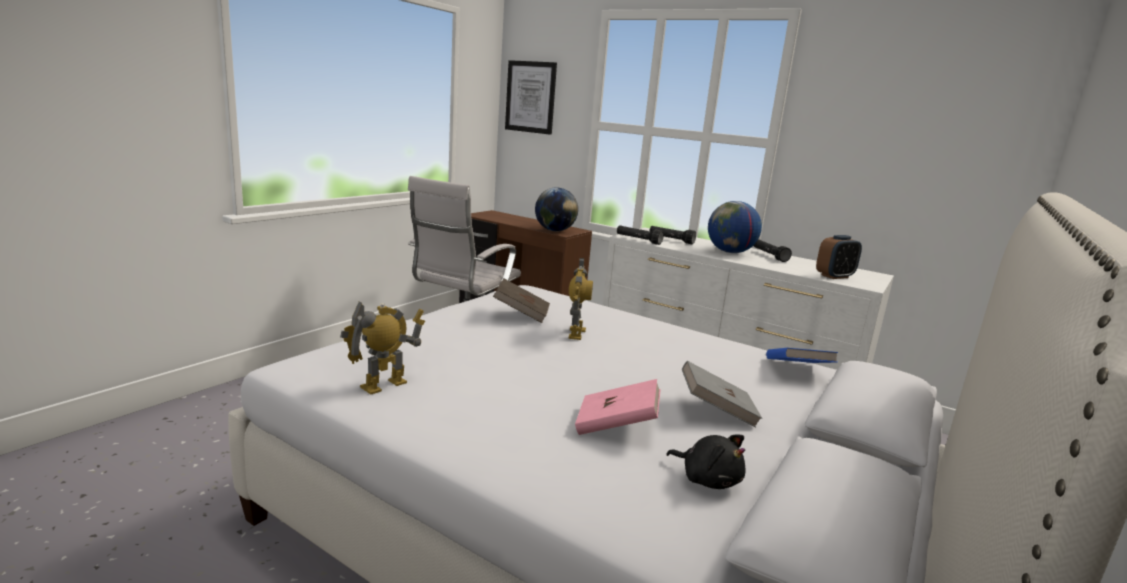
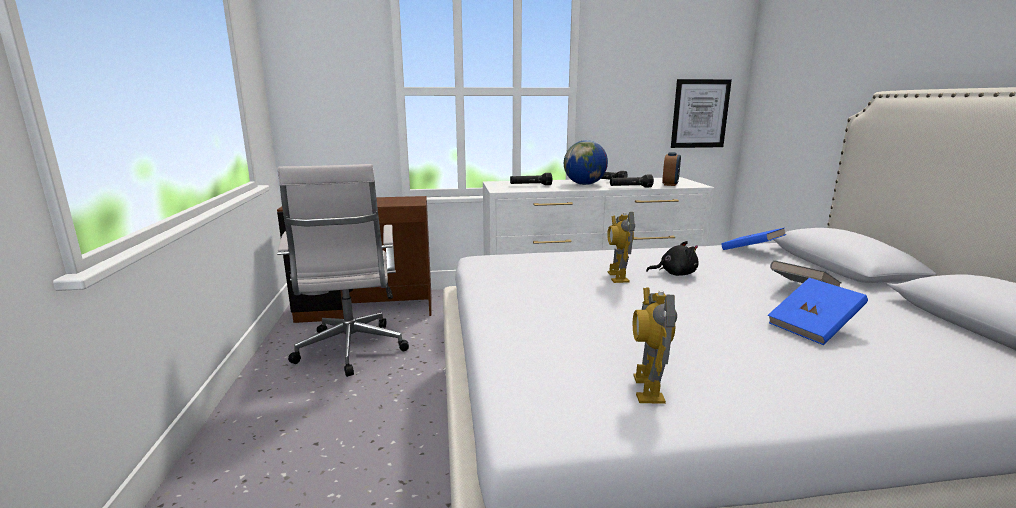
camera: 40 degrees left, 0 degrees up
brown book [493,279,550,323] -> none
picture [505,60,557,135] -> picture moved to [671,79,732,148]
globe [535,188,578,231] -> none
toy robot [569,258,593,340] -> toy robot turned 150 degrees counterclockwise [607,212,635,283]
pink book [575,379,661,435] -> blue book [768,278,868,345]
black flashlight [617,225,664,245] -> black flashlight moved to [610,175,654,187]
black plush toy [666,434,746,489] -> black plush toy moved to [646,241,698,276]

